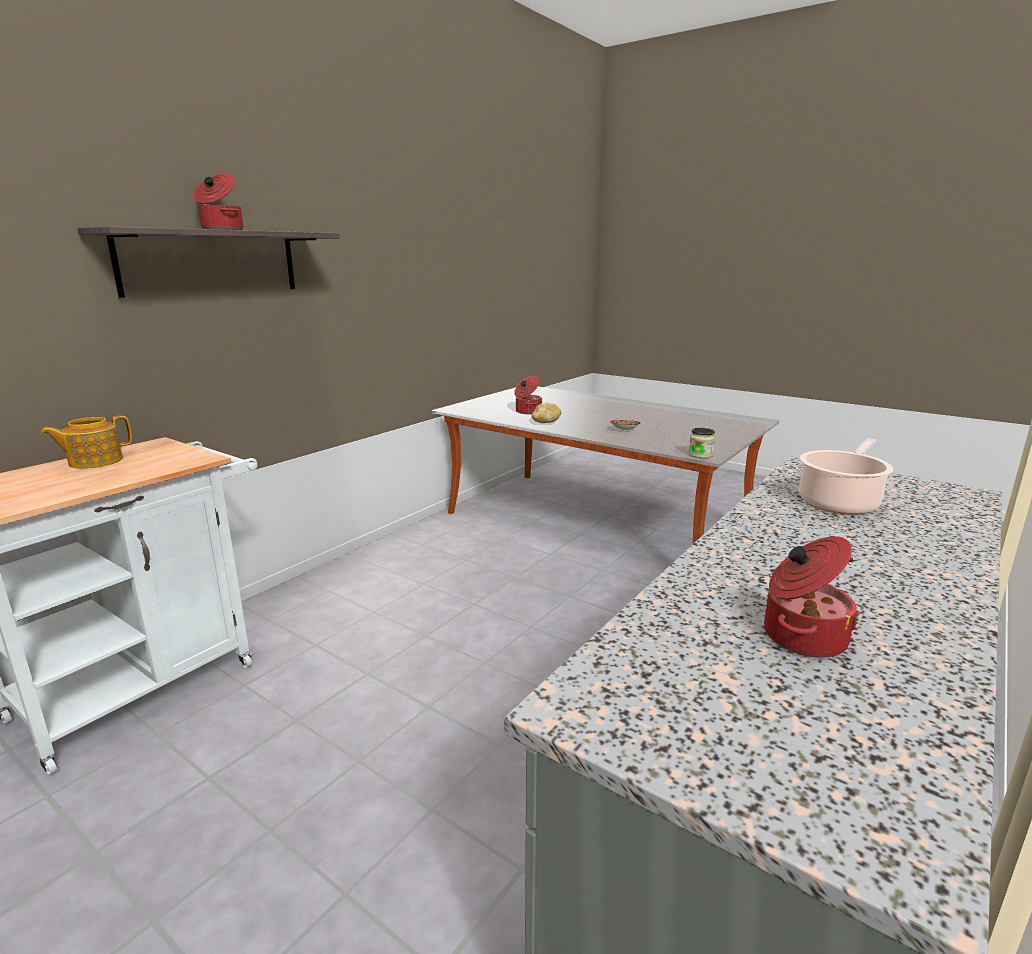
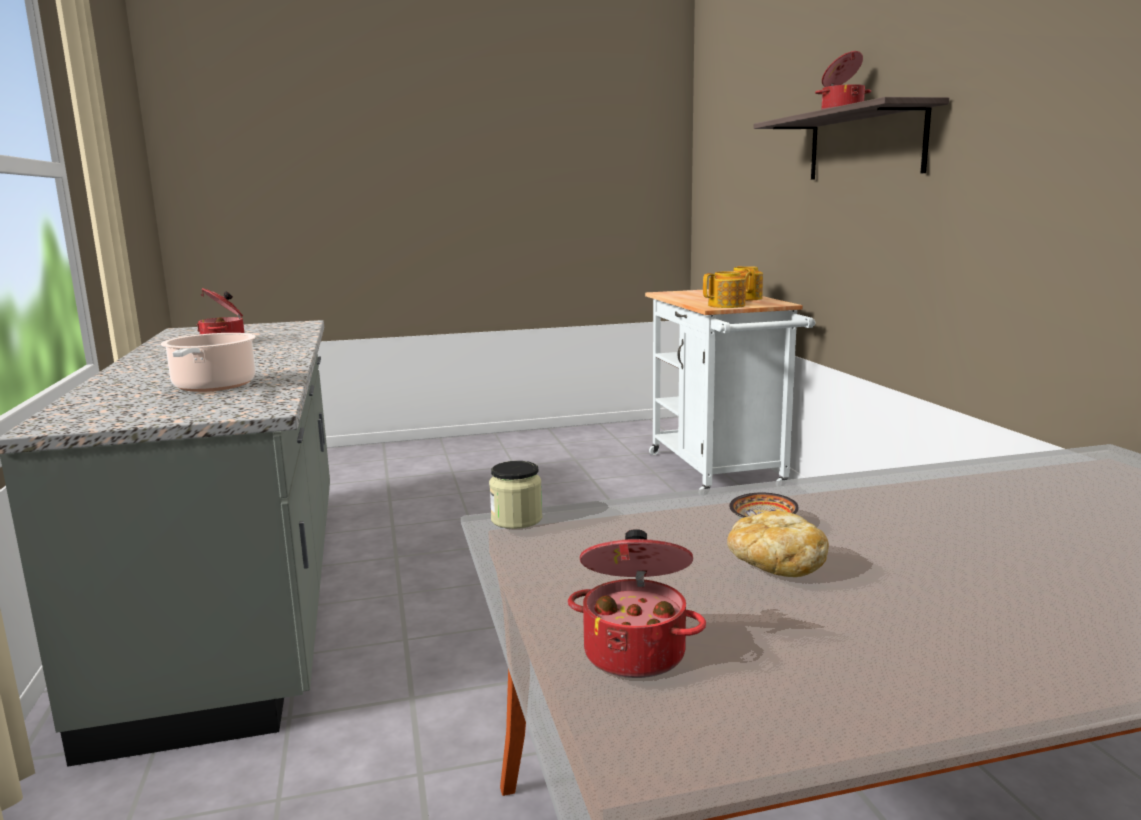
camera: 130 degrees right, 5 degrees down
cooking pot [514,376,542,414] -> cooking pot moved to [568,529,706,678]
bread [531,402,562,423] -> bread moved to [727,511,829,577]
none -> teapot [703,271,752,308]

